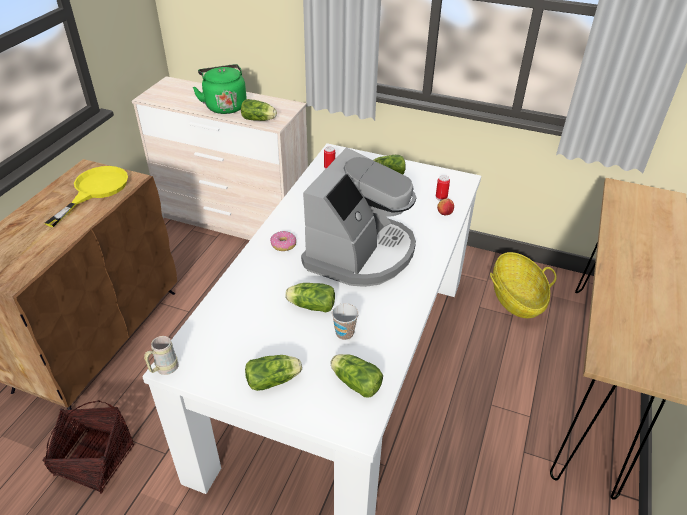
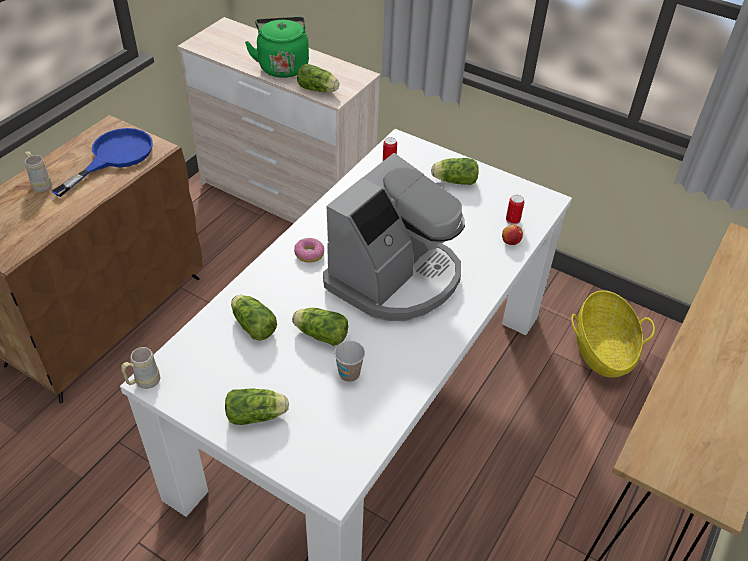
camera: 10 degrees right, 5 degrees up
basket [42,400,134,494] -> none
yellow frying pan [45,166,128,227] -> blue frying pan [52,128,153,197]
lettuce [330,354,383,397] -> lettuce moved to [231,295,277,341]
none -> beige mug [25,151,52,192]

